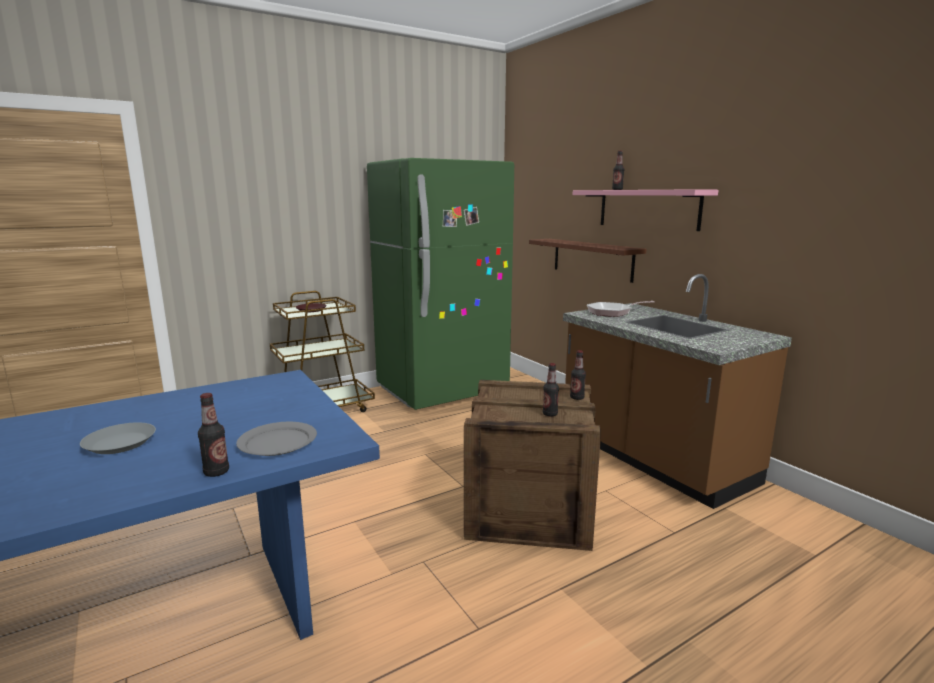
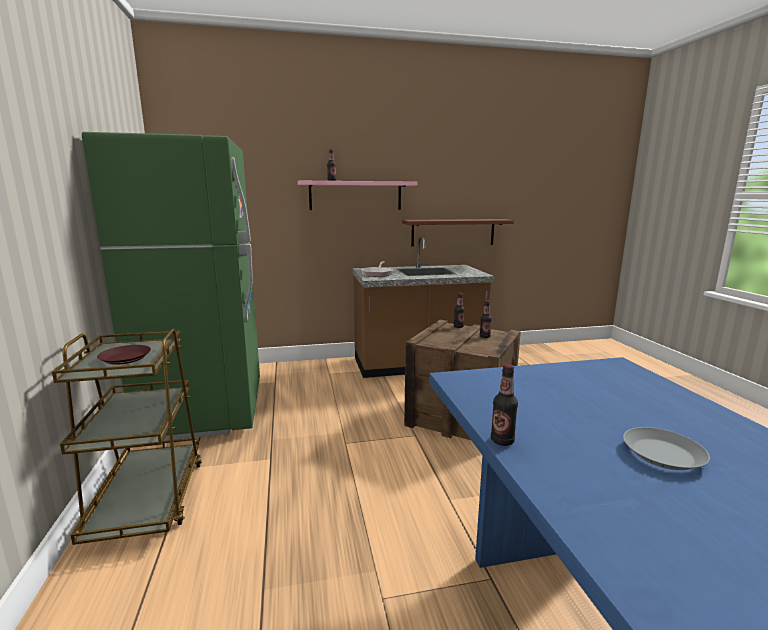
camera: 70 degrees left, 0 degrees up
bottle [198,393,229,477] -> bottle moved to [491,364,518,446]
grey plate [236,422,317,456] -> none
brown shelf [529,239,647,283] -> brown shelf moved to [402,219,514,246]

